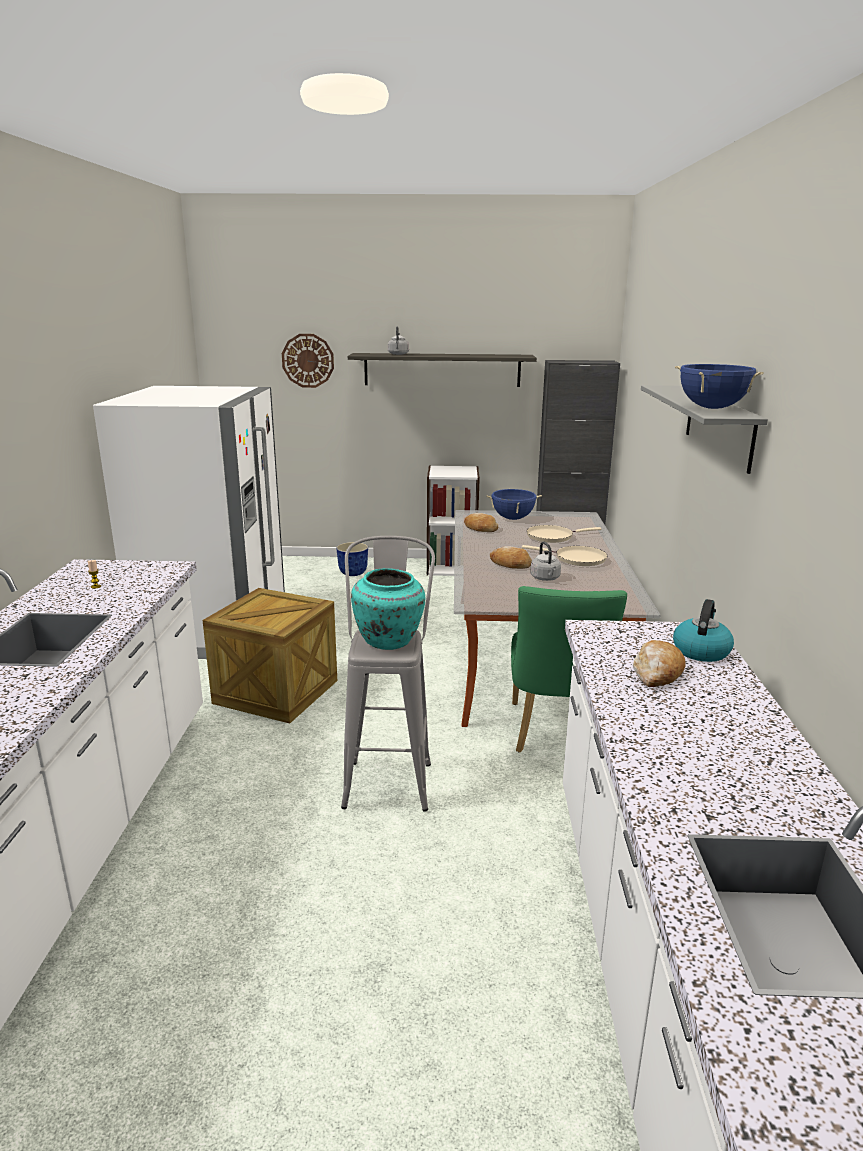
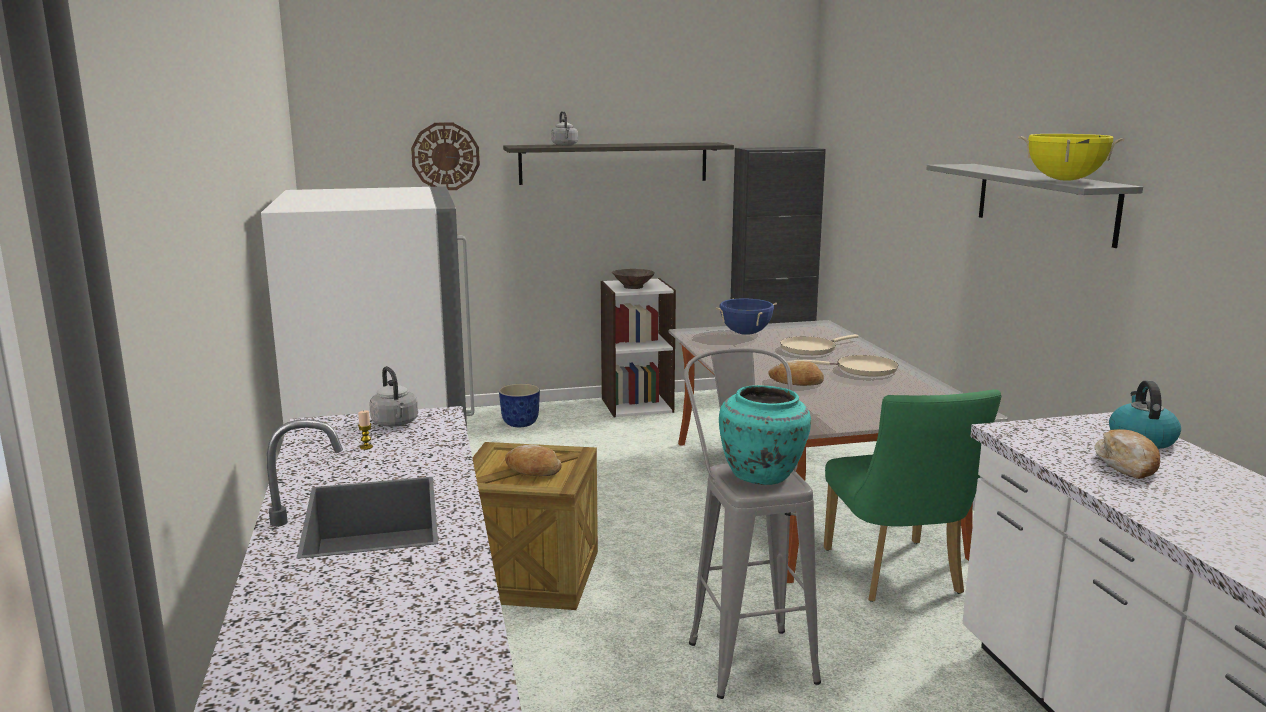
camera: 15 degrees left, 5 degrees down
bread [464,513,498,532] -> bread moved to [505,445,562,476]
grey kettle [530,541,561,581] -> grey kettle moved to [369,366,418,427]
blue cooking pot [675,364,764,409] -> yellow cooking pot [1018,134,1125,181]
none -> brown bowl [612,269,655,289]

